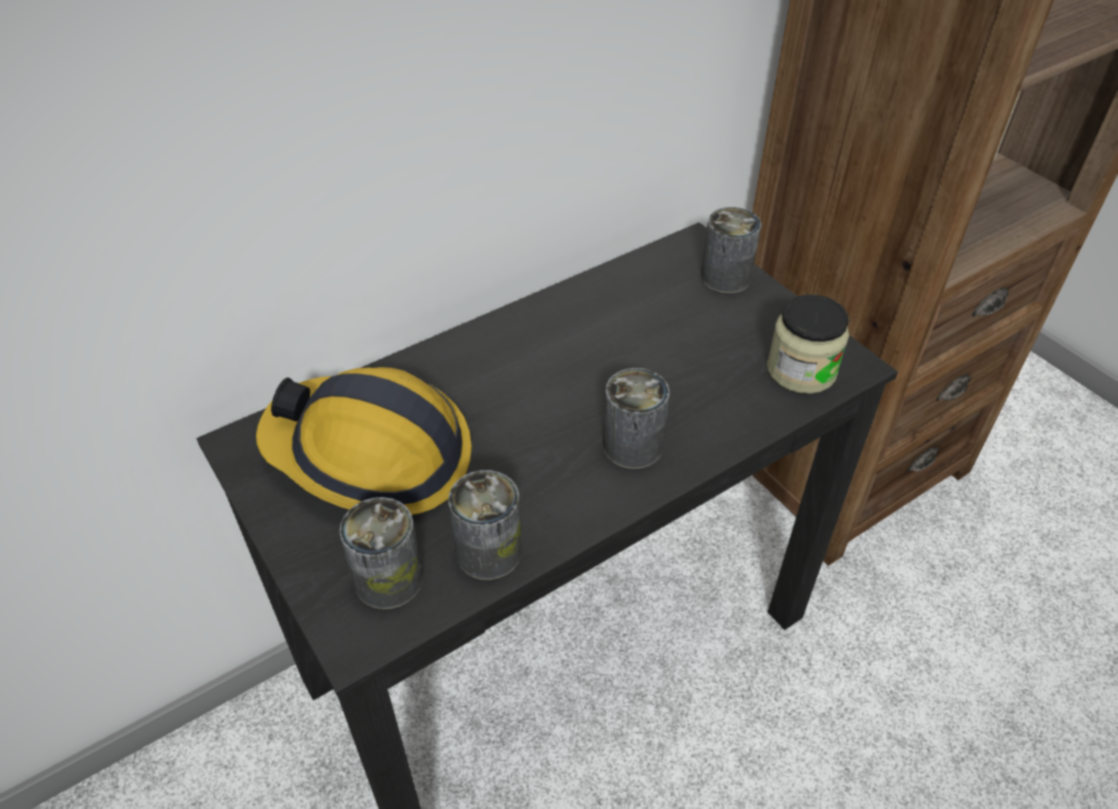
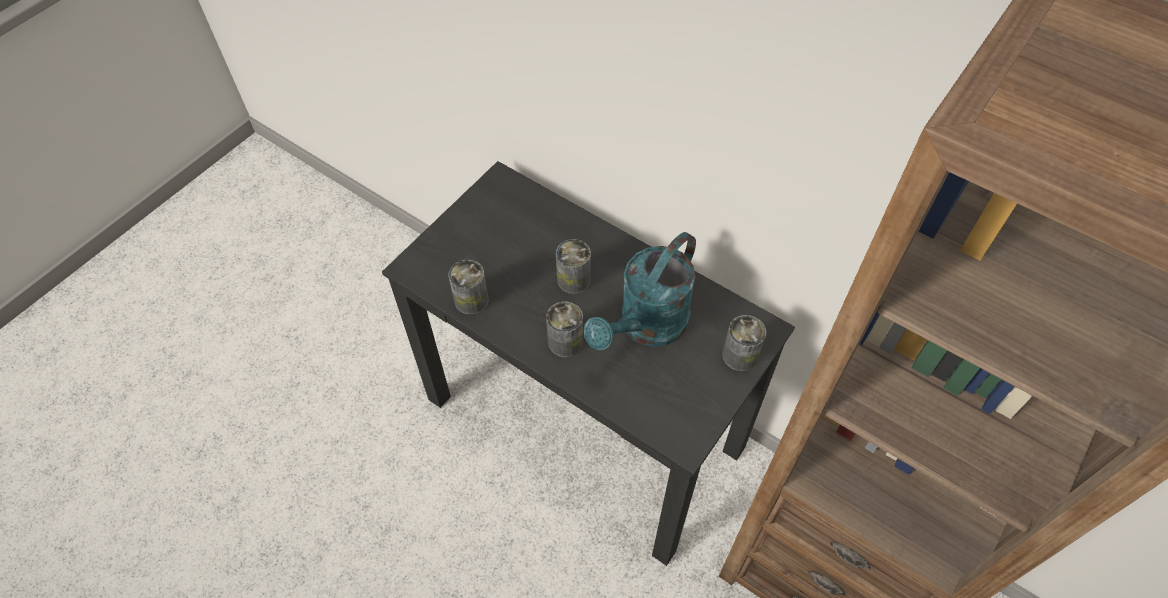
camera: 70 degrees right, 10 degrees up
hard hat [256,367,472,515] -> none
can [339,497,423,610] -> can moved to [556,239,591,294]
jar [767,294,849,394] -> none
none -> turquoise watering can [584,232,696,350]

